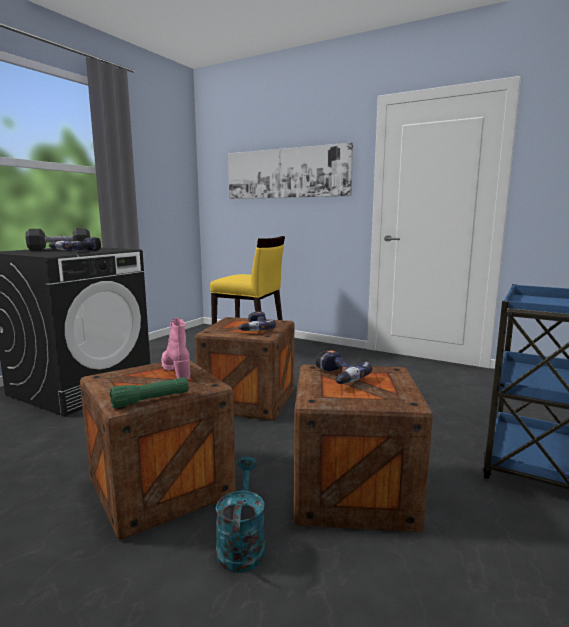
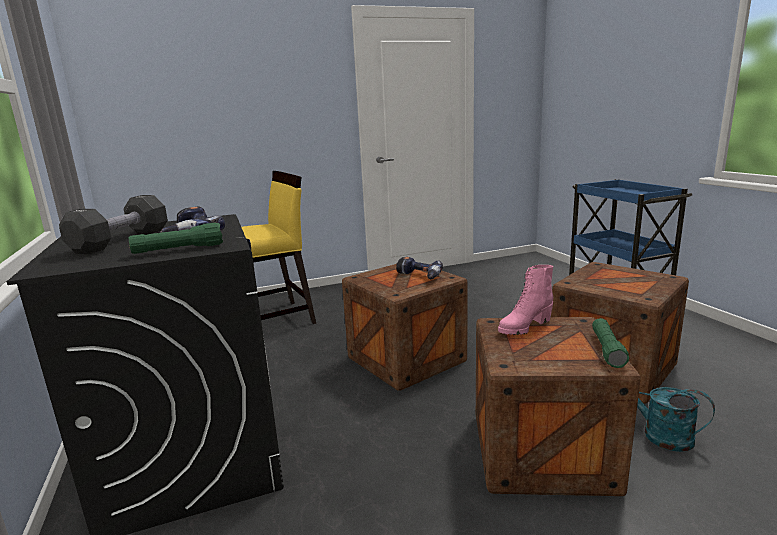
camera: 50 degrees left, 5 degrees up
pink boot [161,318,190,379] -> pink boot turned 45 degrees counterclockwise [498,265,553,335]
picture [228,143,353,199] -> none
power drill [316,350,373,384] -> none
none -> green flashlight [128,222,223,254]

